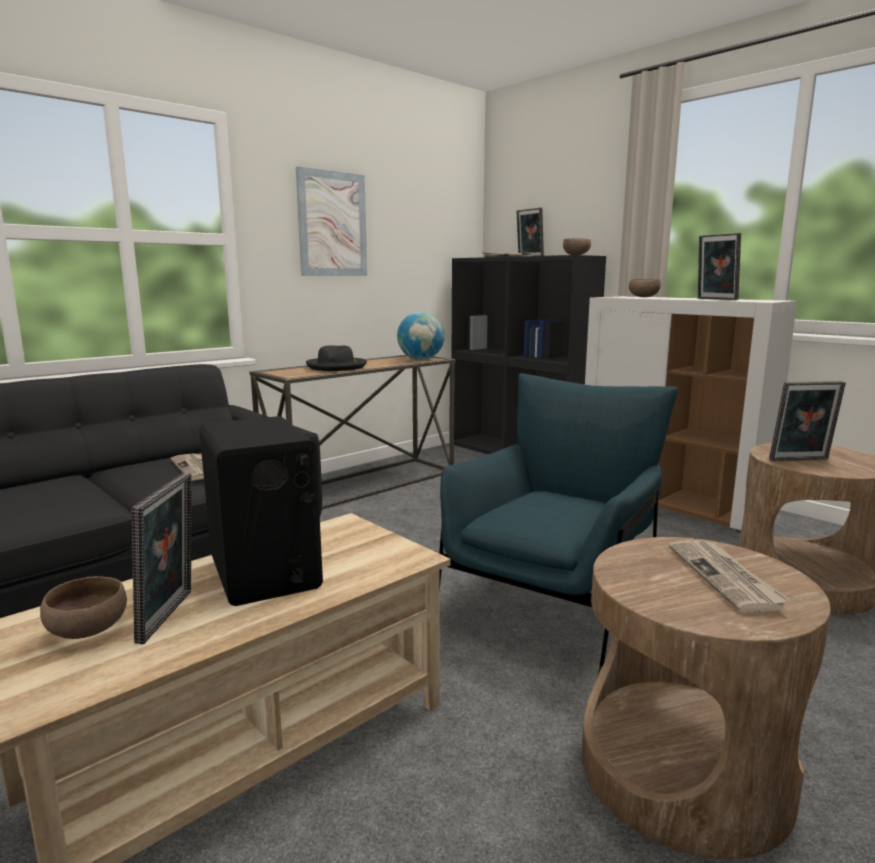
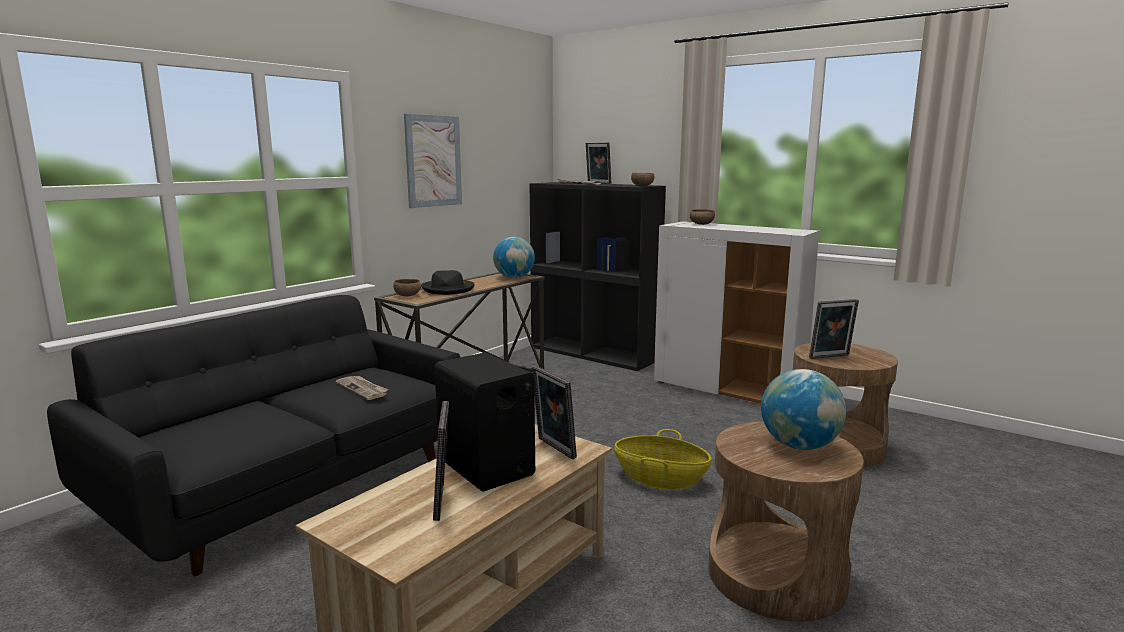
camera: 10 degrees left, 0 degrees up
brown bowl [40,576,127,639] -> brown bowl moved to [393,279,421,297]
blue armchair [439,373,678,675] -> basket [614,429,711,490]
newspaper [669,540,791,613] -> globe [761,369,846,450]
picture frame [698,233,741,300] -> picture frame moved to [532,366,577,459]

